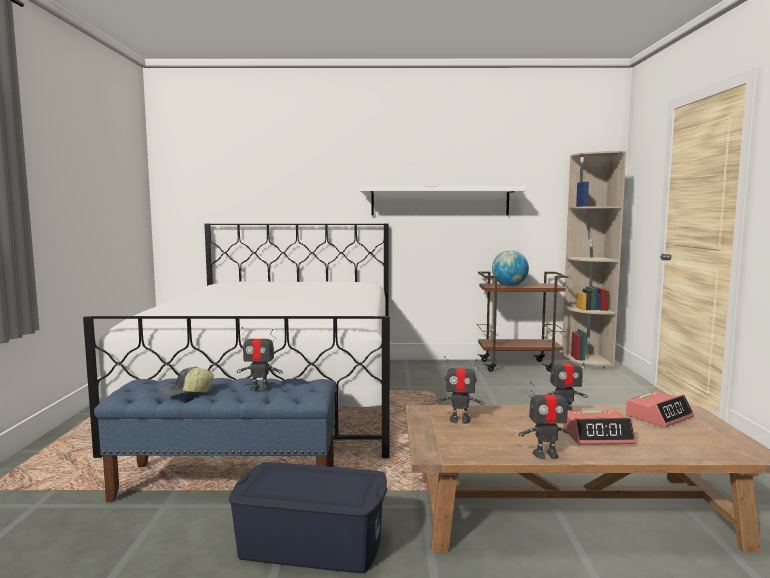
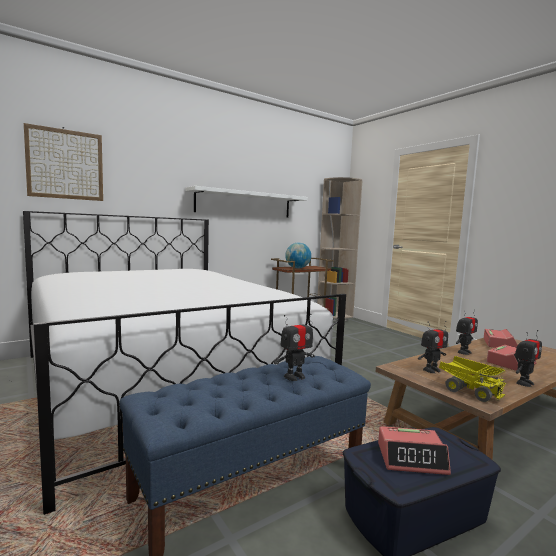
camera: 35 degrees left, 0 degrees up
cap [161,366,214,396] -> none
none -> picture [24,123,103,201]
none -> alarm clock [378,426,451,475]
none -> toy truck [439,356,506,402]

